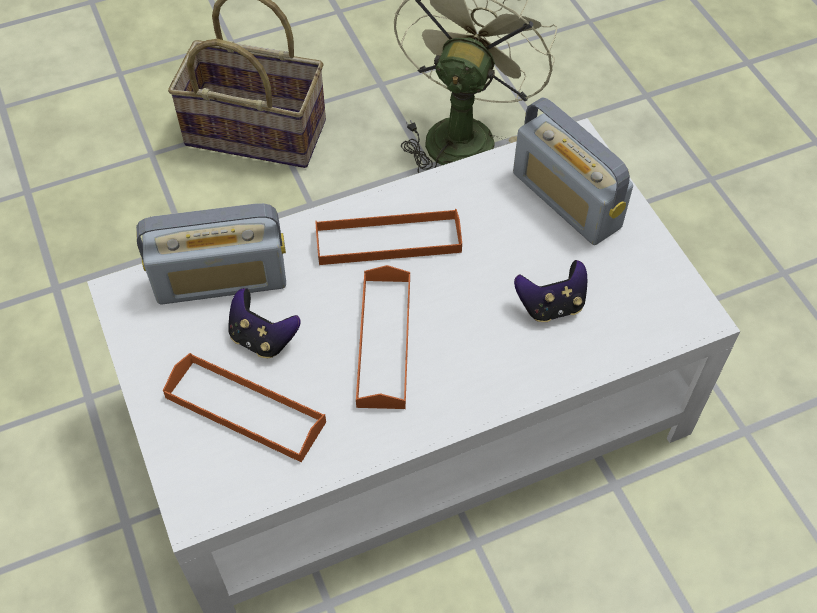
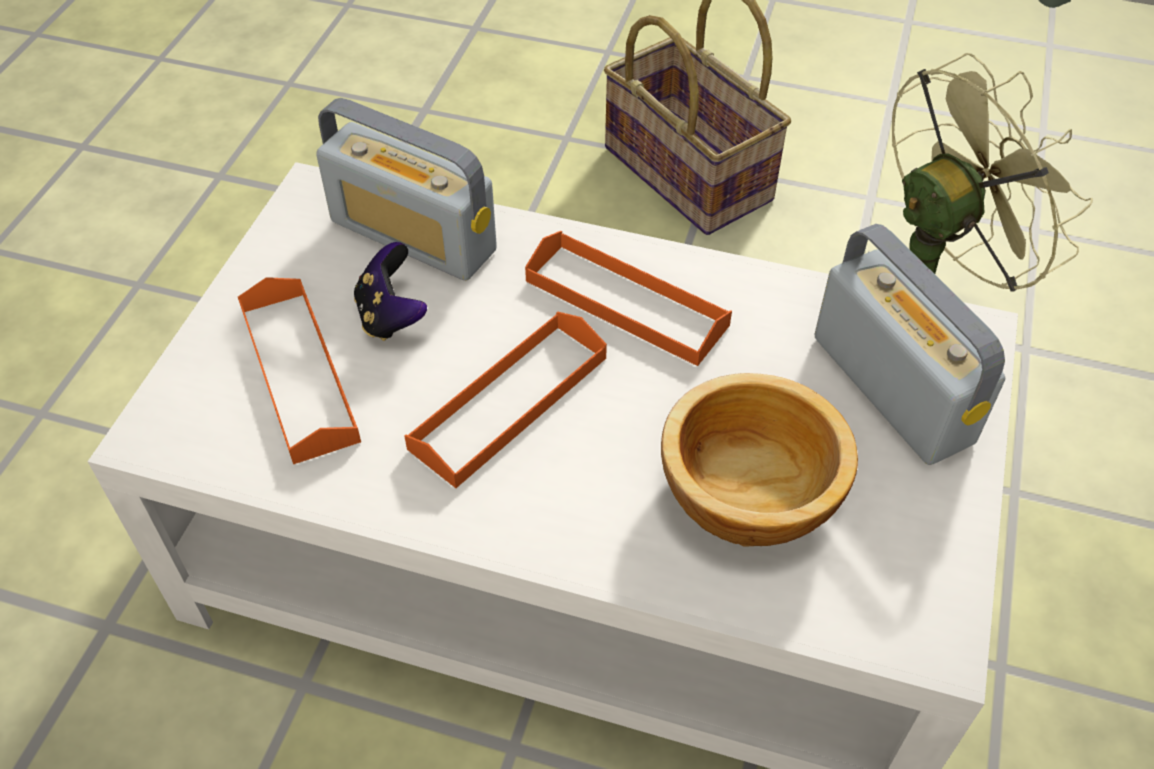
camera: 40 degrees right, 5 degrees down
radio [513,97,633,245] -> radio turned 150 degrees clockwise [815,224,1006,465]
game controller [514,260,587,322] -> bowl [661,373,858,547]

